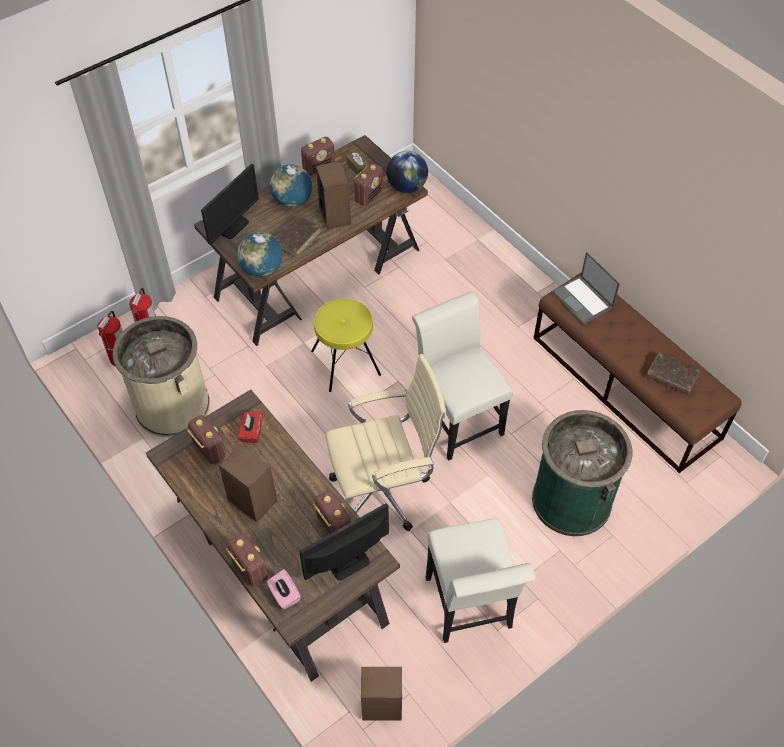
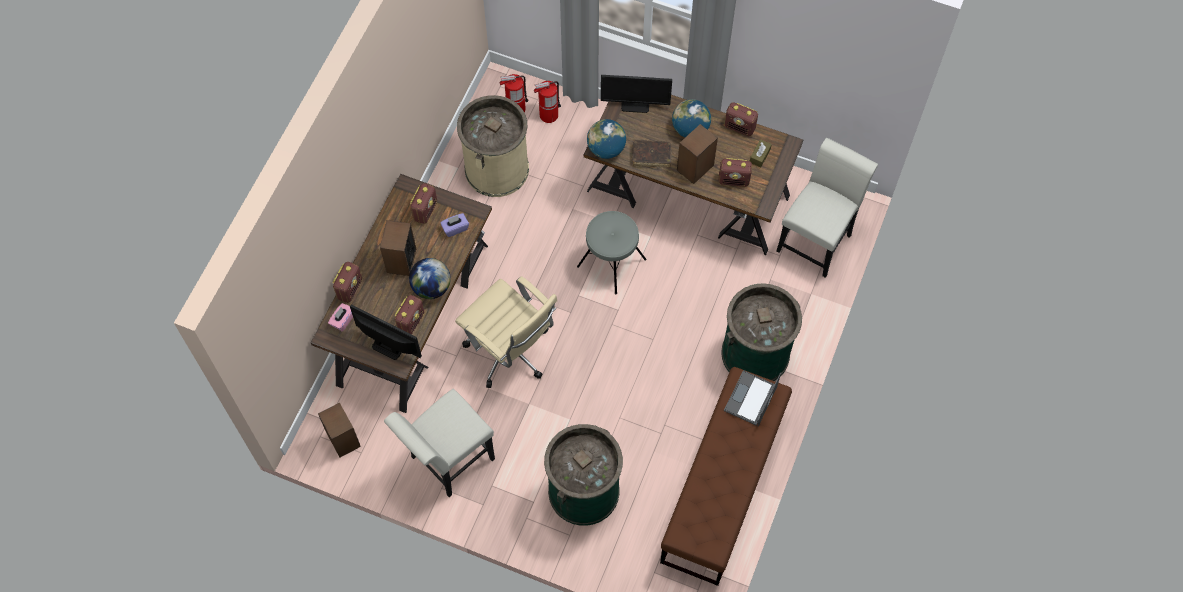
camera: 60 degrees right, 10 degrees up
red tissue box [239,411,262,443] -> purple tissue box [440,213,469,237]
yellow stool [311,298,381,392] -> grey stool [577,211,647,294]
globe [387,151,428,193] -> globe moved to [409,258,451,299]
white chair [412,292,513,461] -> white chair moved to [777,138,878,278]
brown book [647,352,700,395] -> none
none -> green trash can [721,283,802,381]

